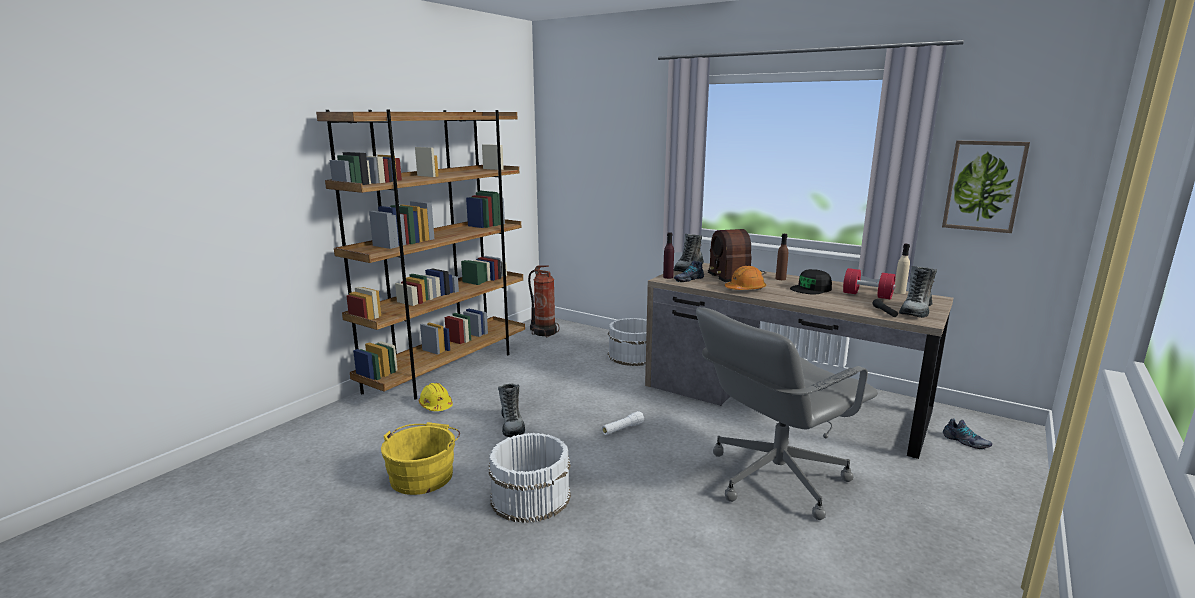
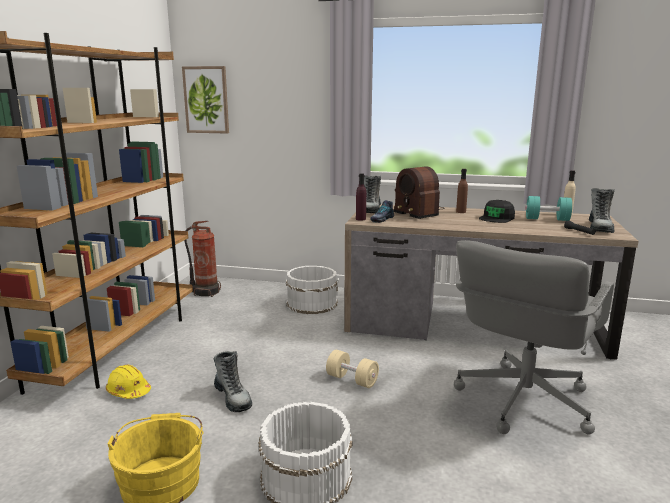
camera: 20 degrees left, 0 degrees up
white flashlight [602,411,644,435] -> beige dumbbell [326,350,379,388]
orange hard hat [725,266,766,290] -> none
red dumbbell [843,268,896,299] -> turquoise dumbbell [526,196,572,221]
picture [942,141,1030,233] -> picture moved to [182,66,229,134]
shoe [943,418,992,449] -> none

